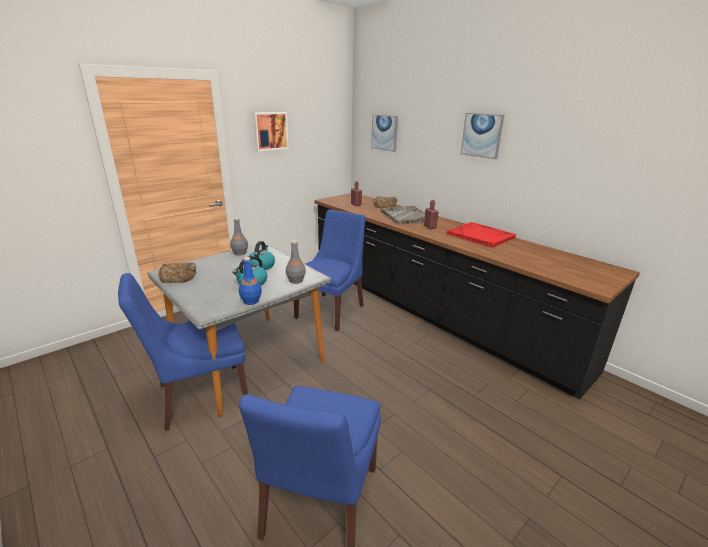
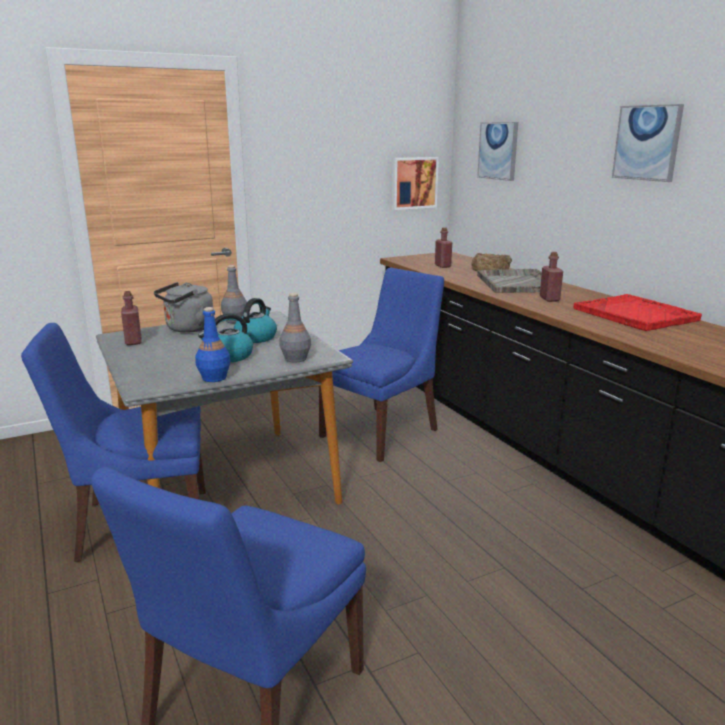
camera: 15 degrees right, 5 degrees down
bread [158,262,196,283] -> red bottle [121,291,142,345]
picture [253,112,289,151] -> picture moved to [392,157,439,210]
none -> grey kettle [154,282,213,333]

